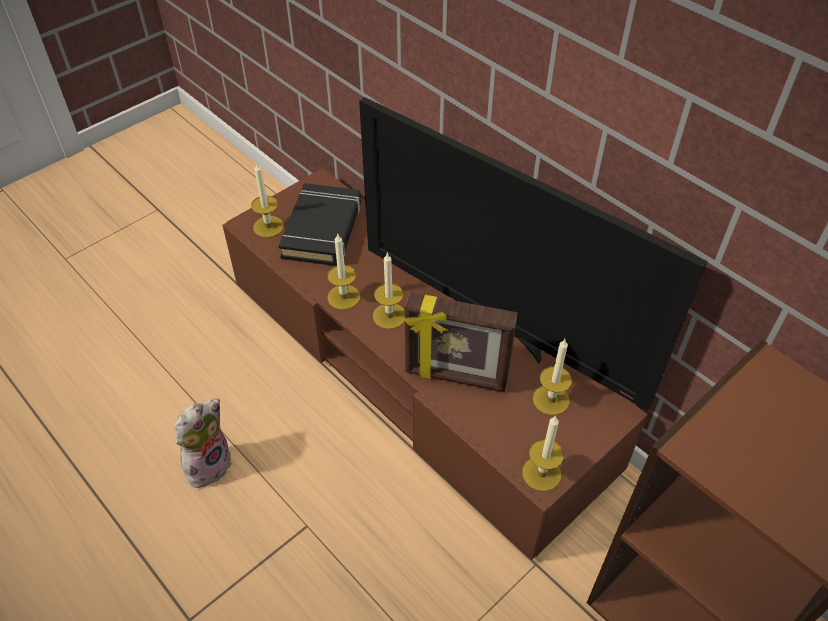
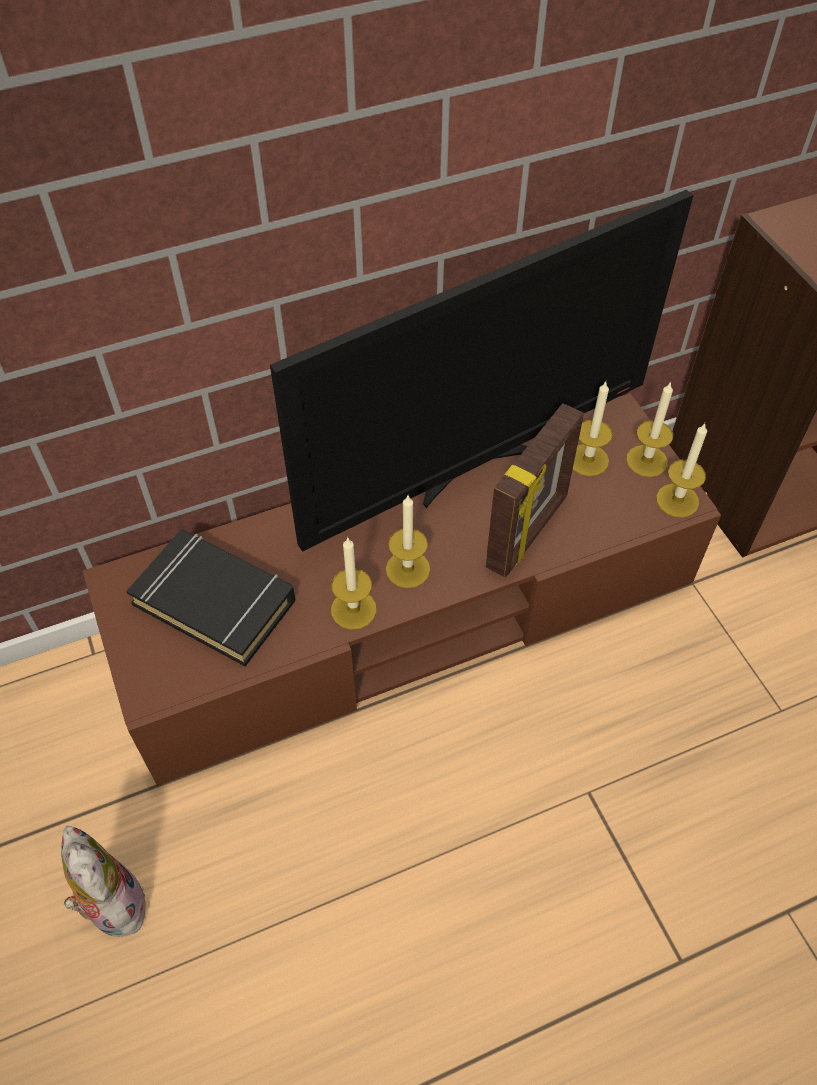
camera: 70 degrees left, 5 degrees up
plush toy [174,399,232,489] -> plush toy moved to [61,826,146,937]
candle [251,163,284,238] -> candle moved to [626,381,673,477]

